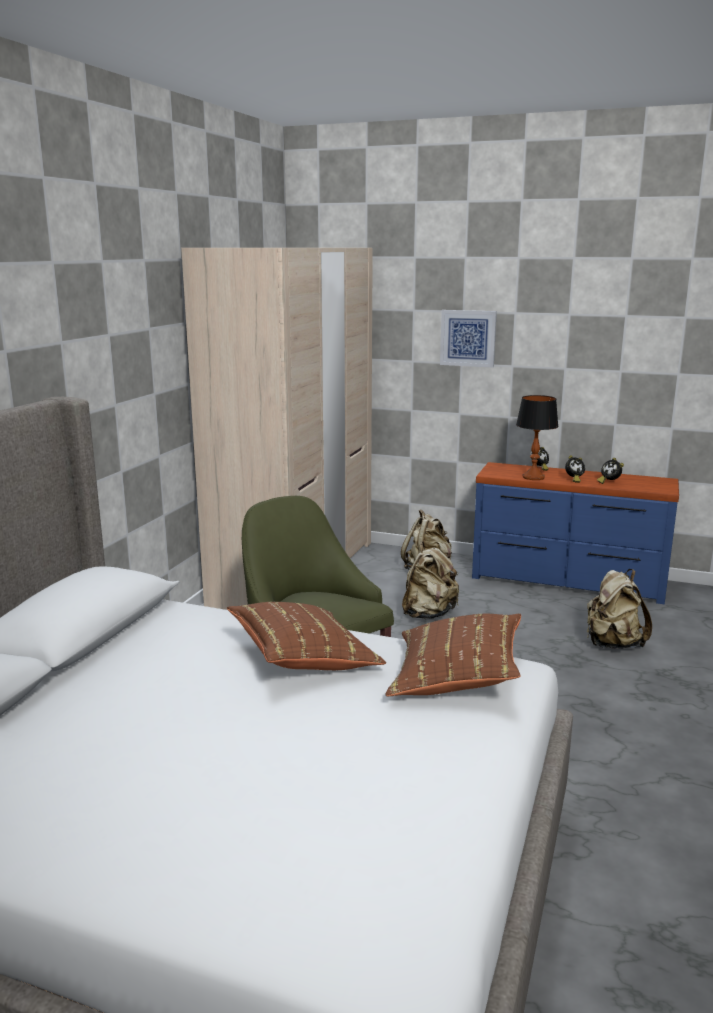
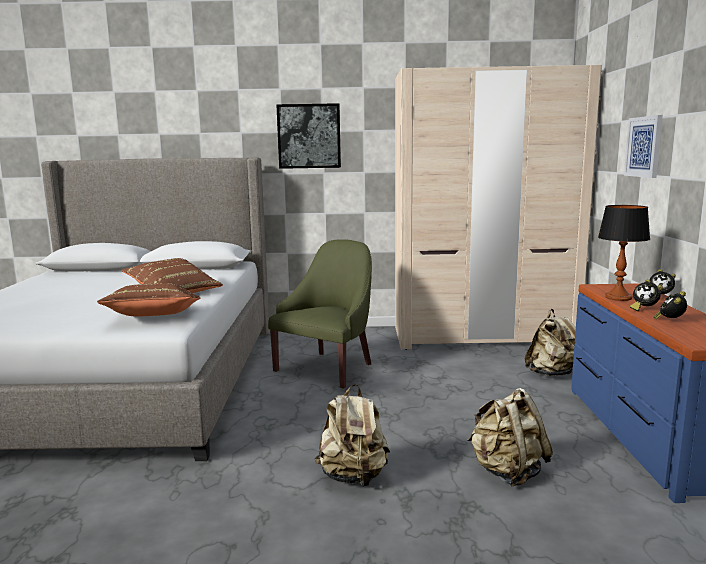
camera: 70 degrees right, 5 degrees down
beige backpack [402,541,459,619] -> beige backpack moved to [314,384,390,487]
none -> picture [276,103,341,169]

